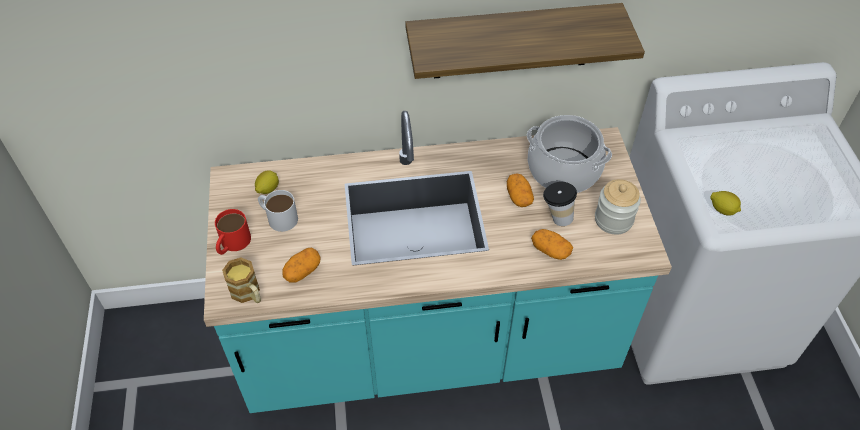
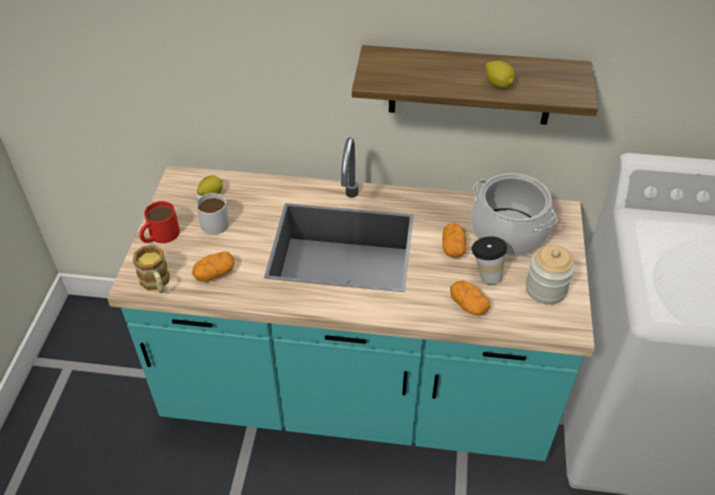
camera: 15 degrees right, 5 degrees down
lemon [710,191,741,216] -> lemon moved to [485,61,515,89]

